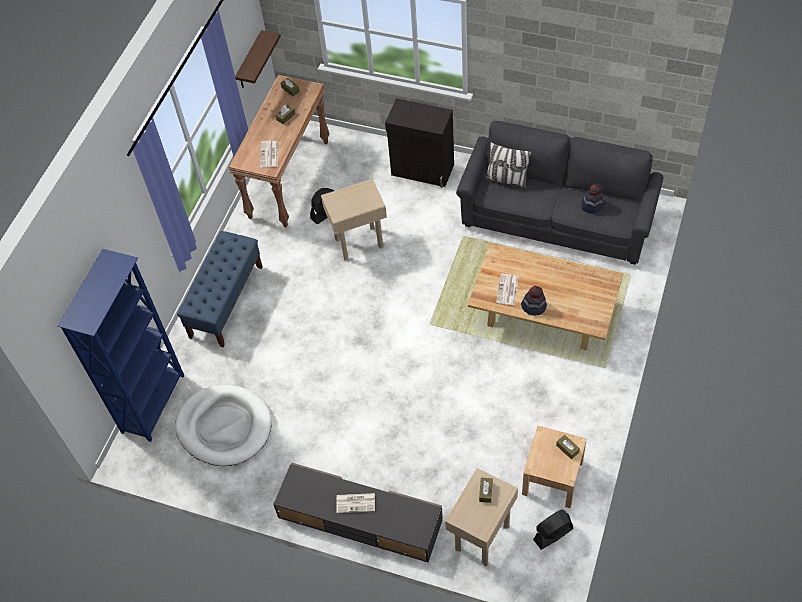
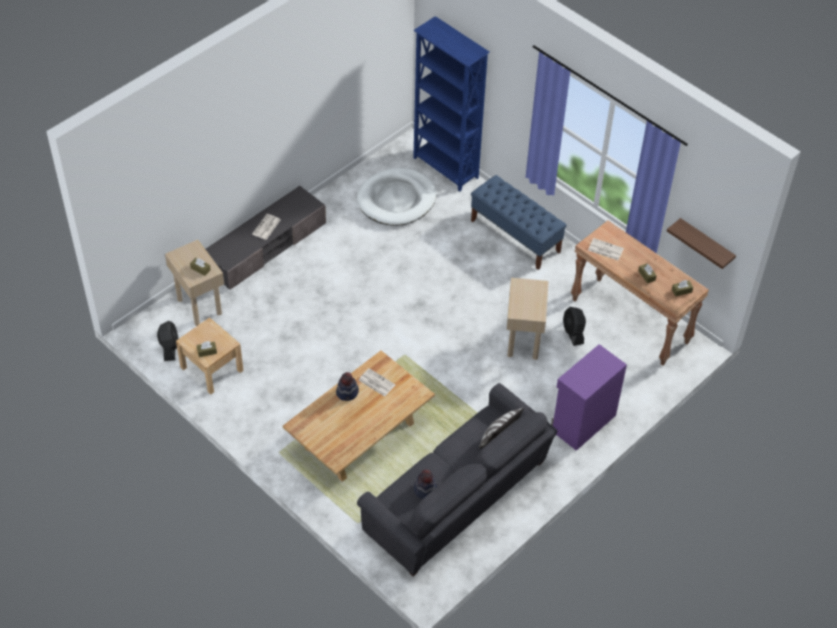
camera: 110 degrees right, 5 degrees down
black cabinet [385,98,454,188] -> purple cabinet [551,344,627,451]

